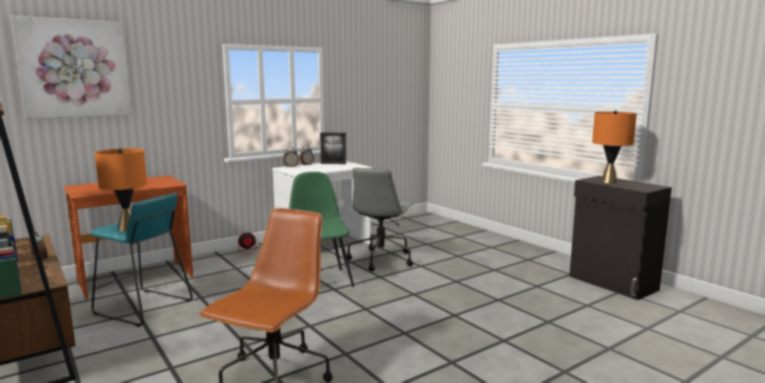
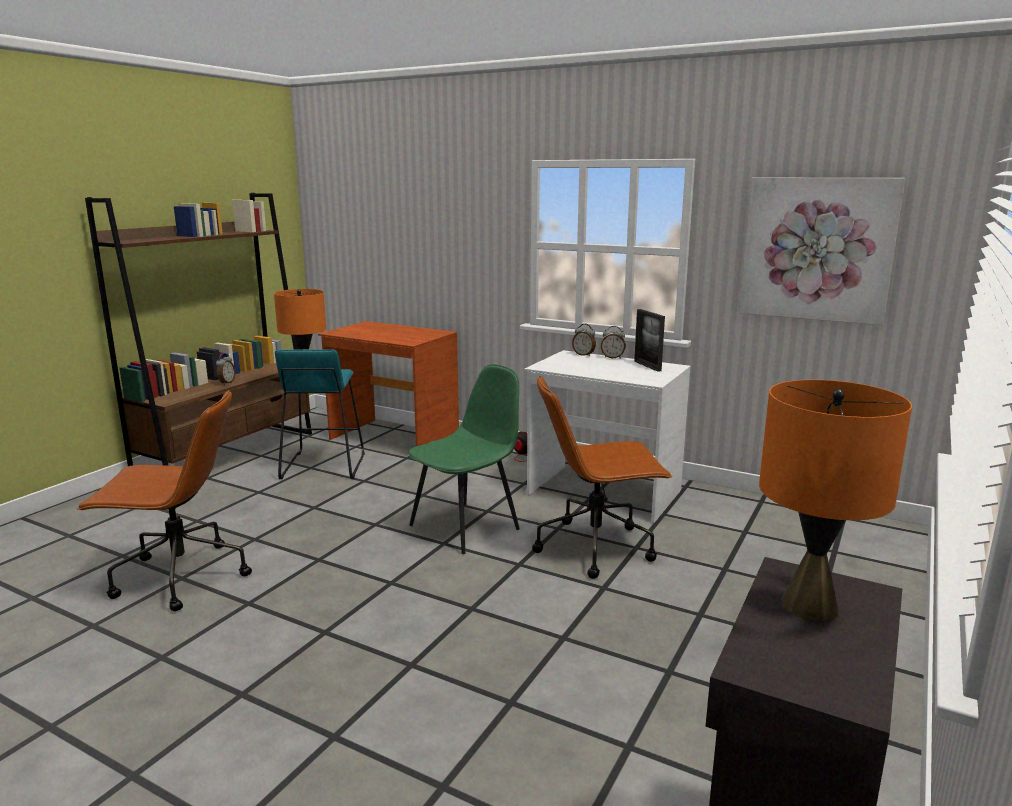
camera: 65 degrees right, 5 degrees up
picture [10,16,132,119] -> picture moved to [739,178,906,325]
grey office chair [347,168,413,271] -> brown office chair [532,376,673,579]

